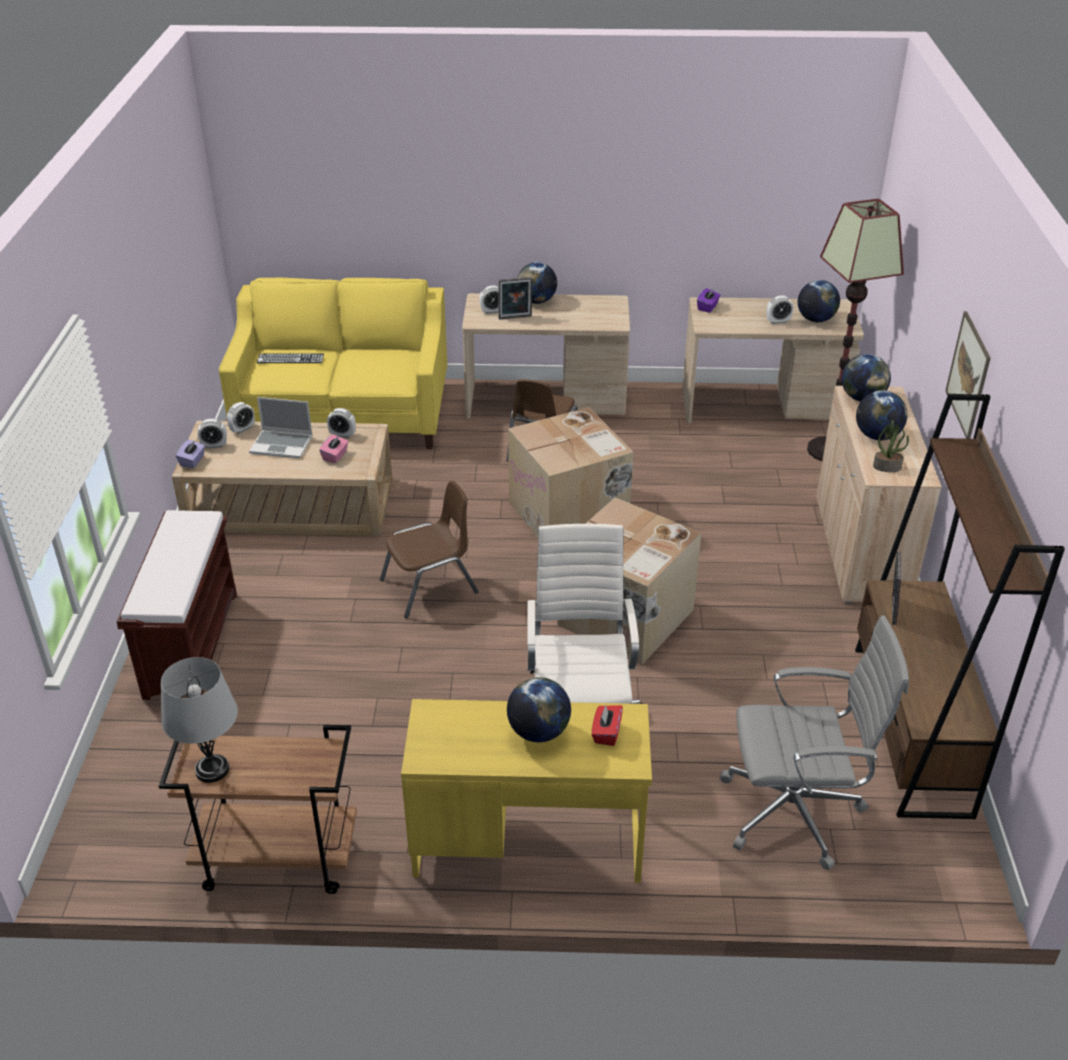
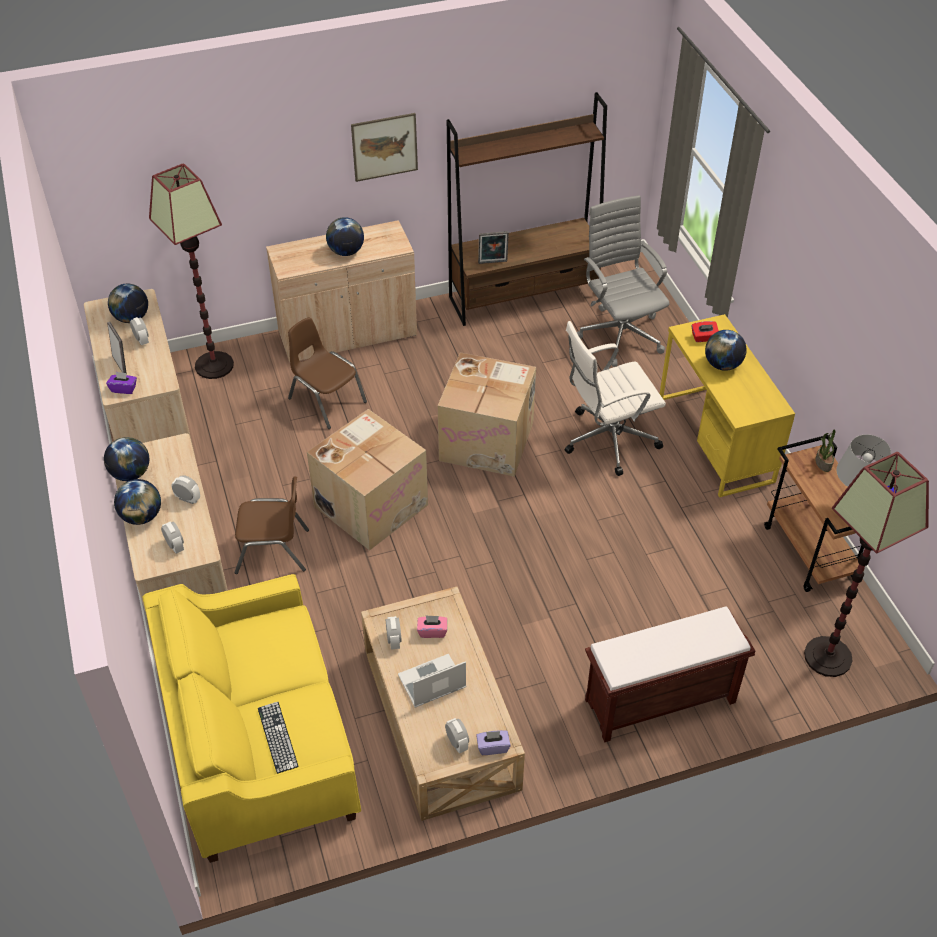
camera: 110 degrees left, 10 degrees up
alarm clock [227,402,255,434] -> alarm clock moved to [171,475,200,504]
laptop [249,397,313,458] -> laptop turned 105 degrees counterclockwise [398,654,466,708]
brown chair [380,481,479,618] -> brown chair moved to [288,318,367,429]
picture frame [499,277,532,319] -> picture frame moved to [107,322,127,374]
globe [842,354,891,402] -> globe moved to [104,437,149,481]
potted plant [873,420,909,472] -> potted plant moved to [815,430,835,472]
none -> floor lamp [804,452,929,677]

